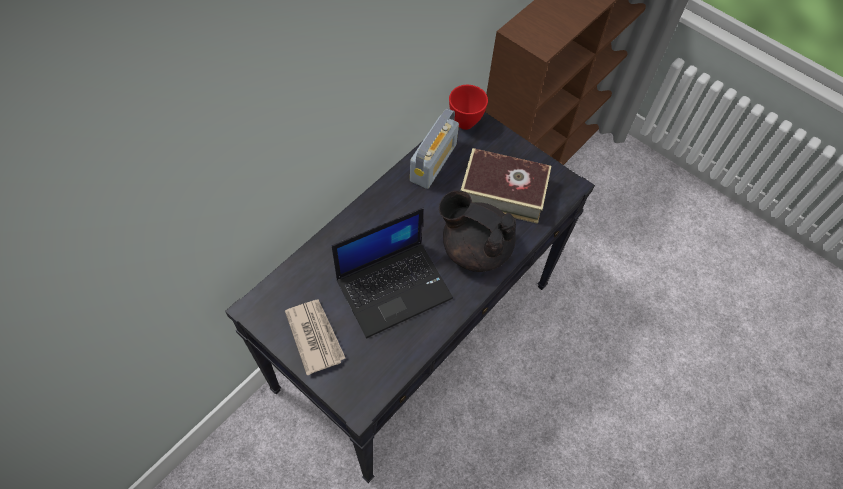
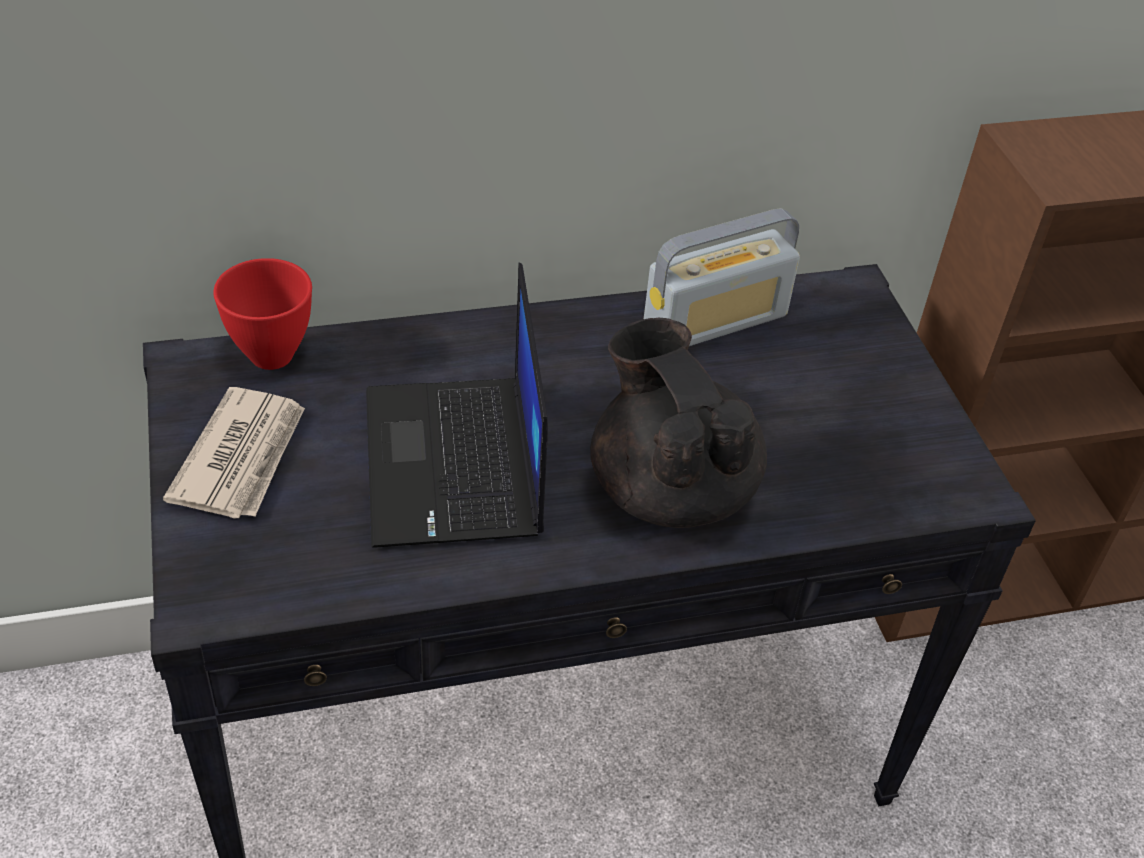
camera: 35 degrees right, 15 degrees down
laptop [332,208,453,338] -> laptop turned 75 degrees clockwise [366,263,548,548]
red bowl [449,85,488,130] -> red bowl moved to [213,258,312,370]
book [460,148,551,224] -> none

